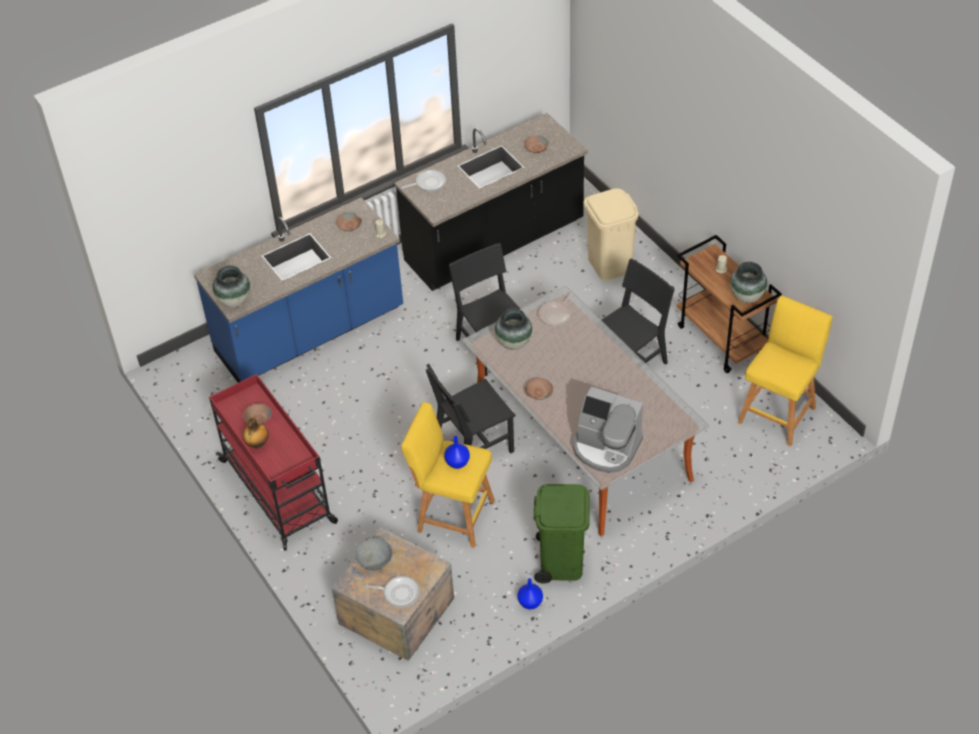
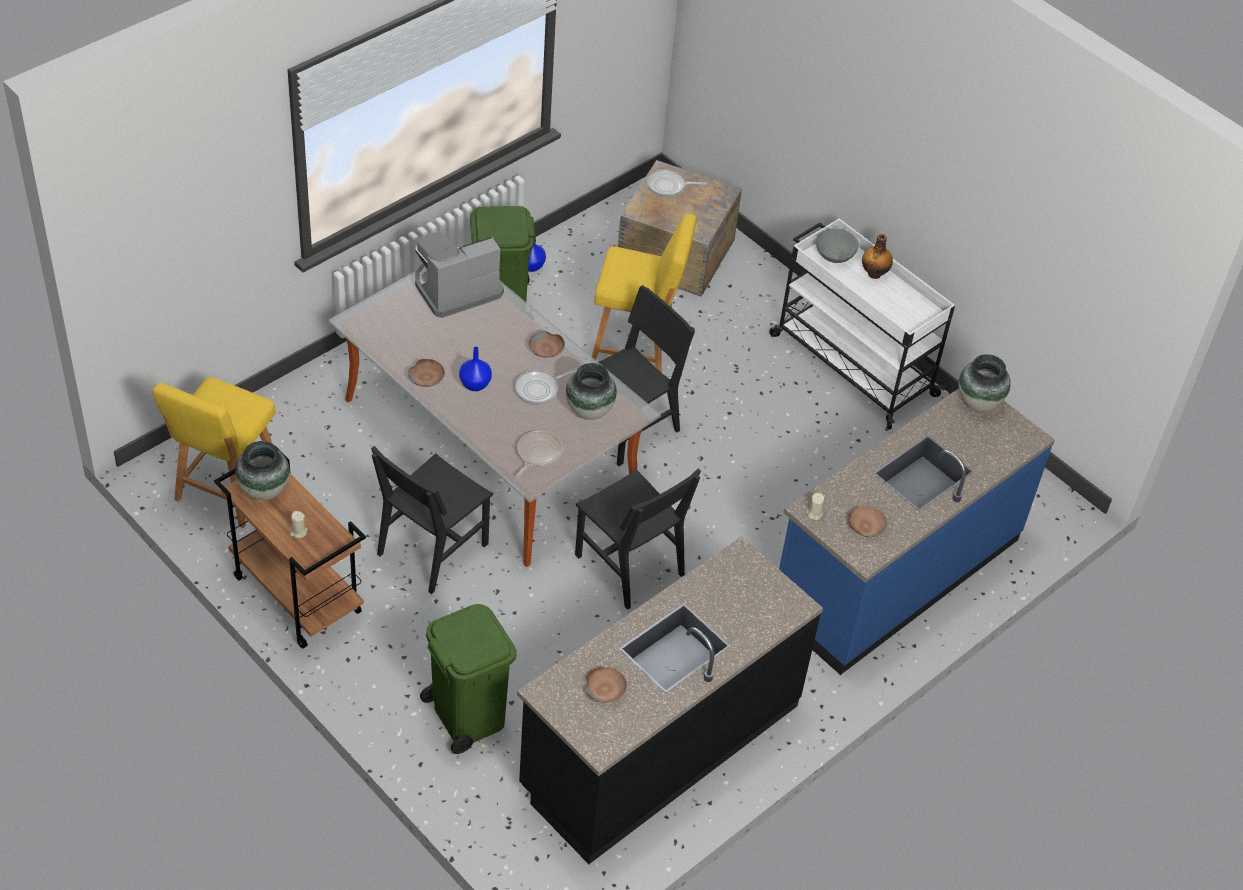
camera: 165 degrees right, 0 degrees up
red cart [209,374,338,551] -> white cart [769,219,955,429]
brown bowl [243,403,271,424] -> brown bowl moved to [408,359,445,387]
grey bowl [355,538,393,570] -> grey bowl moved to [816,229,859,263]
frying pan [401,169,446,192] -> frying pan moved to [515,369,577,405]
blue vase [444,436,470,469] -> blue vase moved to [459,347,492,391]
coffee machine [573,387,643,473] -> coffee machine turned 45 degrees counterclockwise [415,232,504,318]
beige trash can [583,188,639,281] -> green trash can [420,604,517,754]

